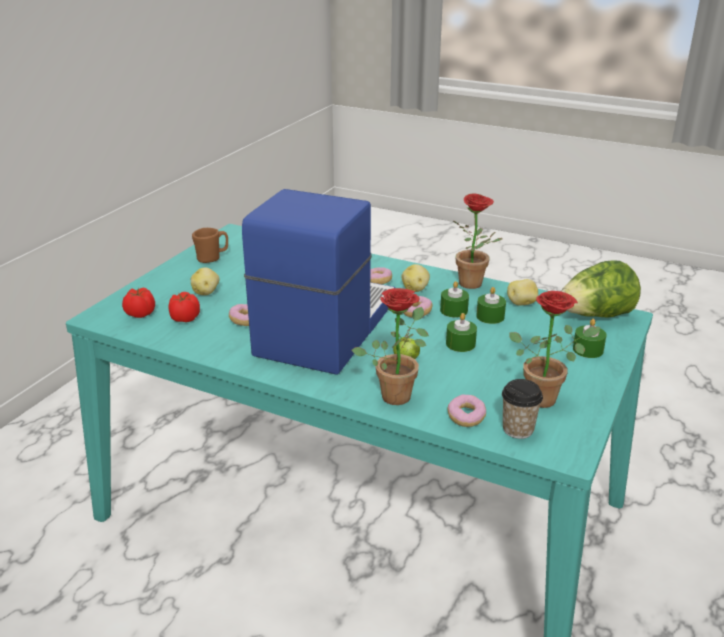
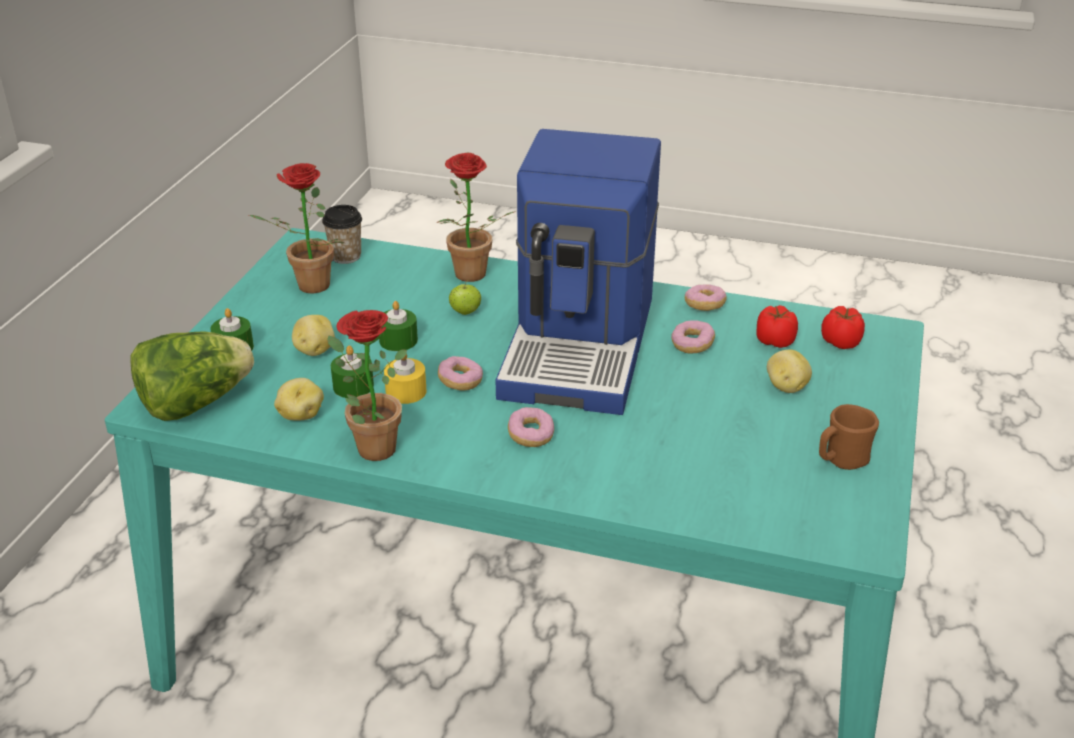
camera: 170 degrees right, 5 degrees up
potato [401,264,430,292] -> potato moved to [292,315,335,356]
green candle [440,281,469,318] -> yellow candle [384,353,427,404]
donut [448,394,486,427] -> donut moved to [685,284,727,311]

